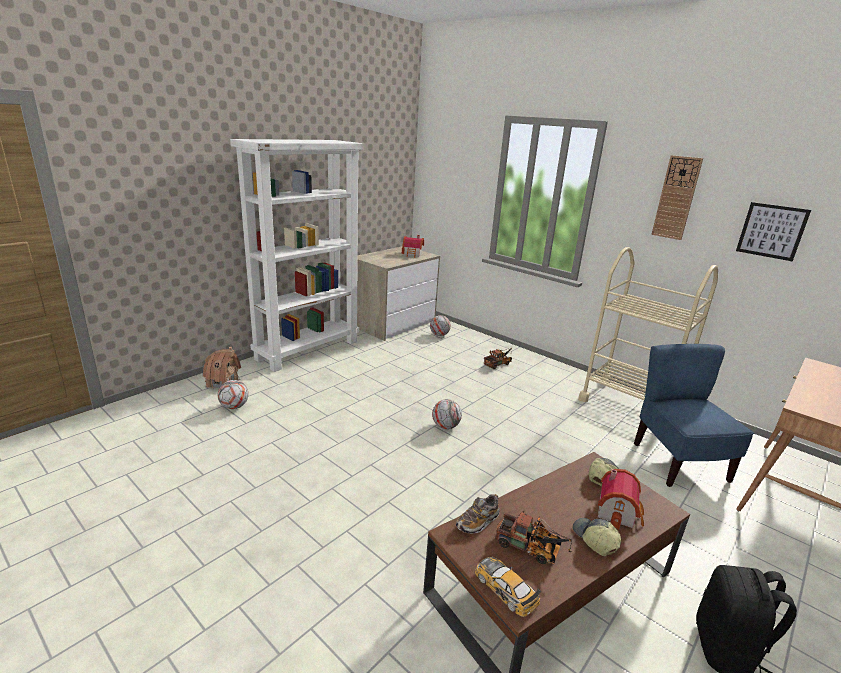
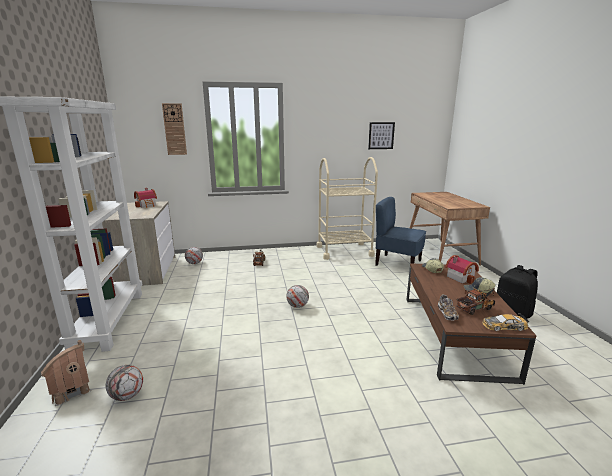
camera: 50 degrees left, 5 degrees down
wall clock [651,155,703,240] -> wall clock moved to [162,103,187,155]

